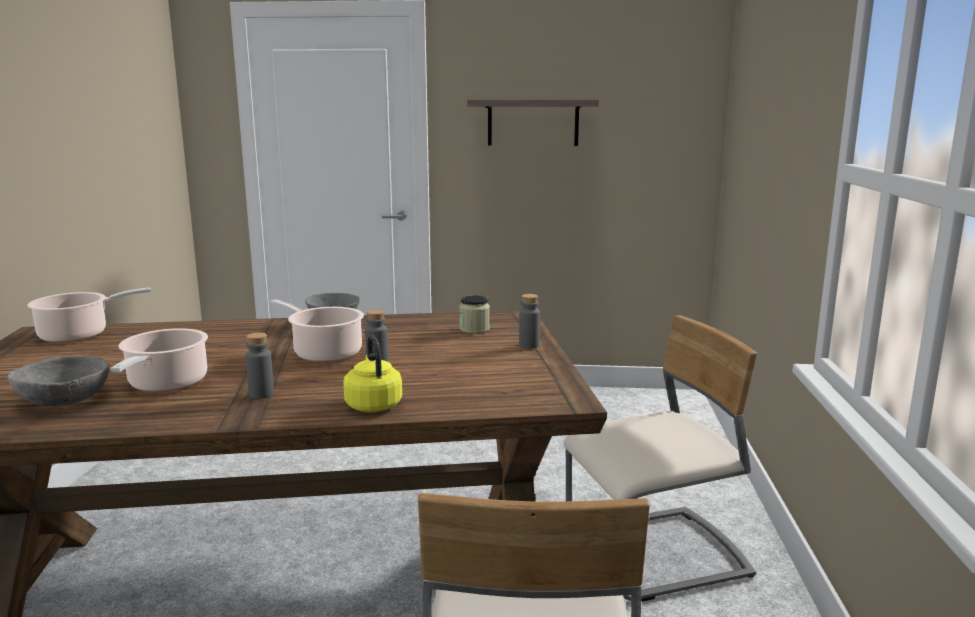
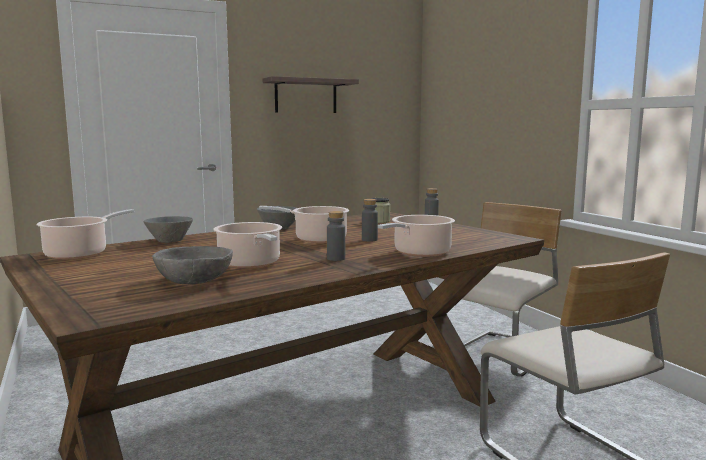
camera: 30 degrees left, 5 degrees down
yellow kettle [343,335,402,412] -> cooking pot [378,215,455,257]
none -> grey bowl [144,216,193,243]

